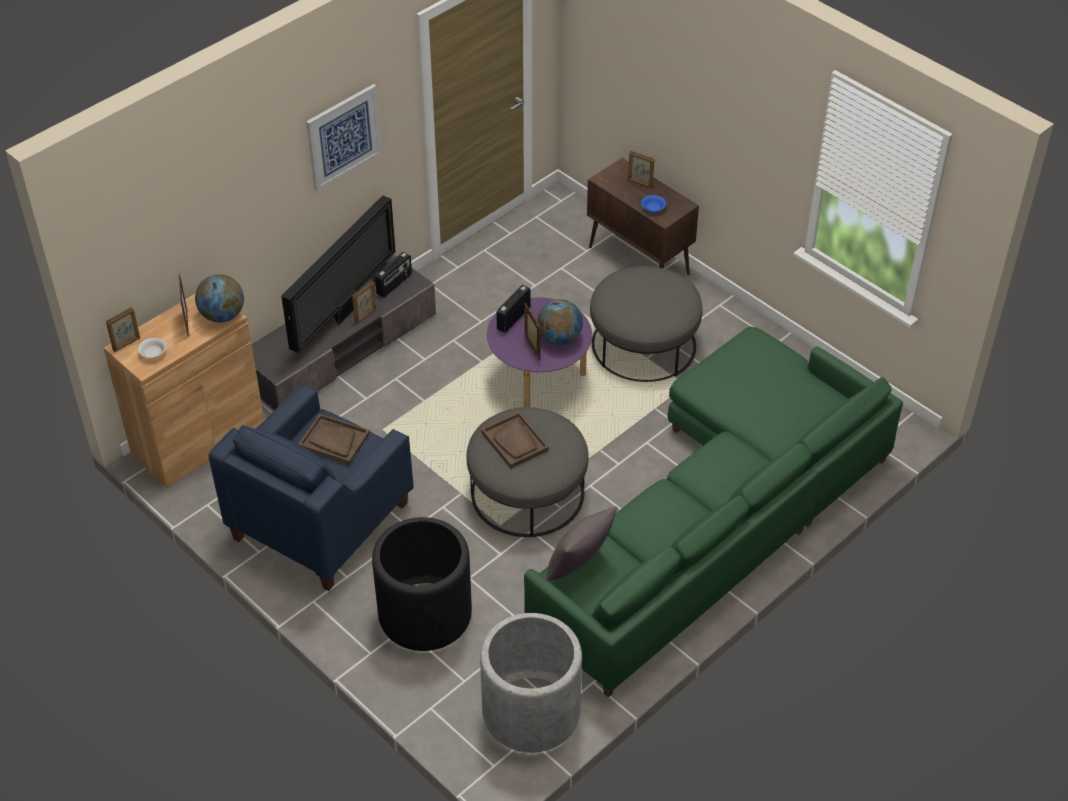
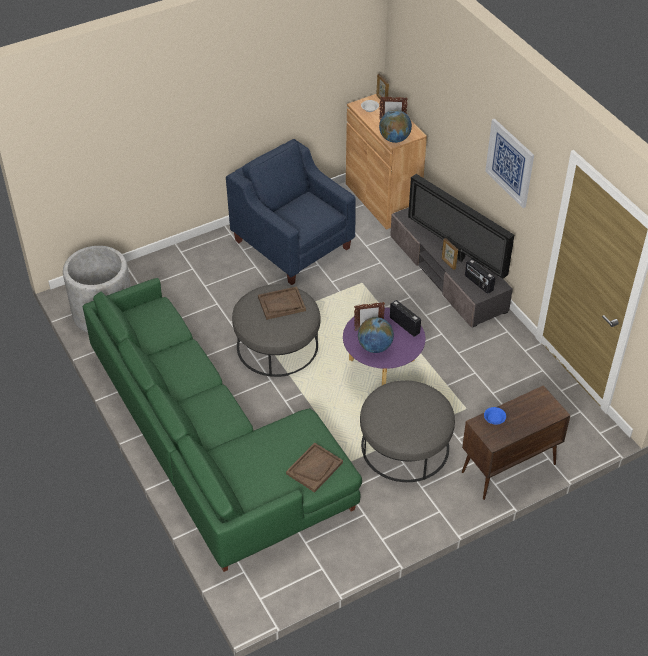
camera: 105 degrees right, 0 degrees up
brown tray [298,414,370,465] -> brown tray moved to [286,443,343,493]
black planter [372,517,472,651] -> none
grey pillow [546,506,618,581] -> none
picture frame [628,151,655,188] -> none

